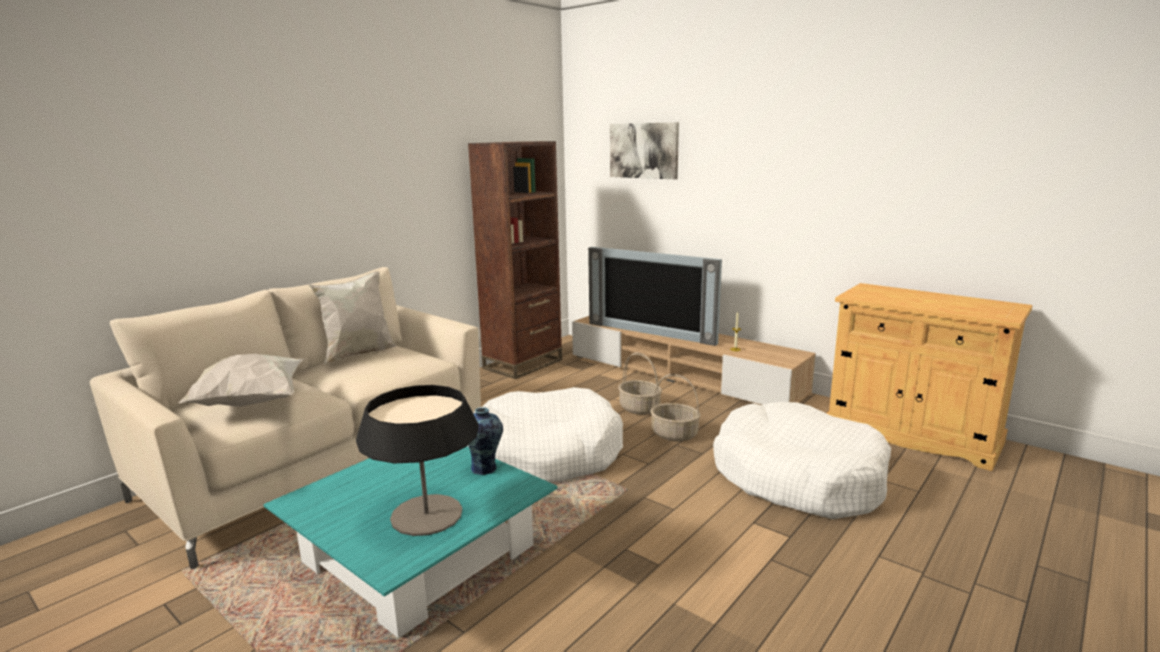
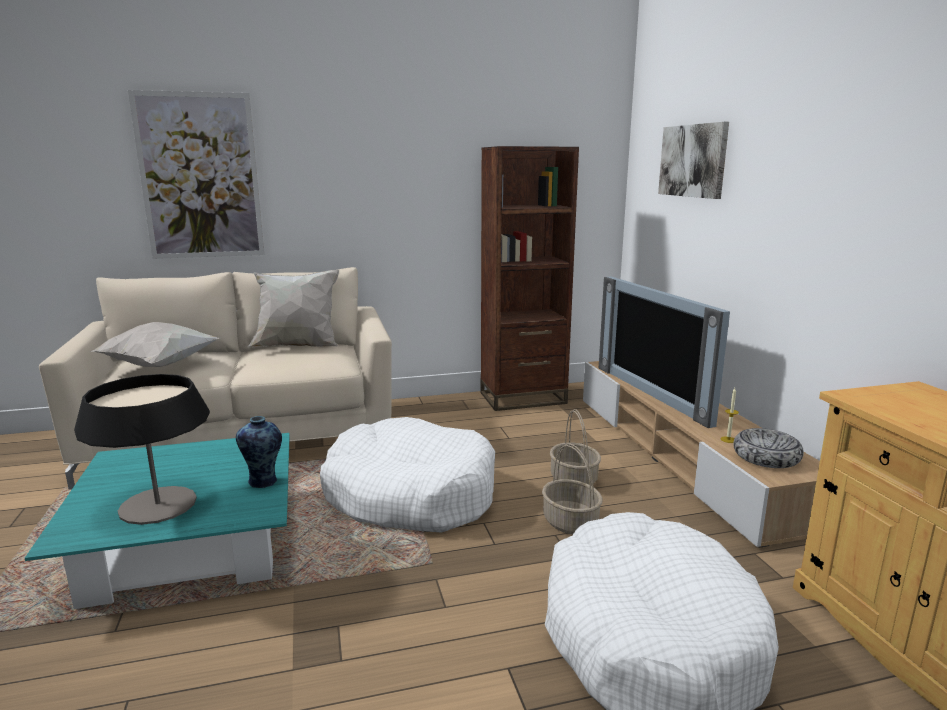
camera: 35 degrees right, 0 degrees up
none -> picture [128,90,265,259]
none -> bowl [733,428,804,468]

